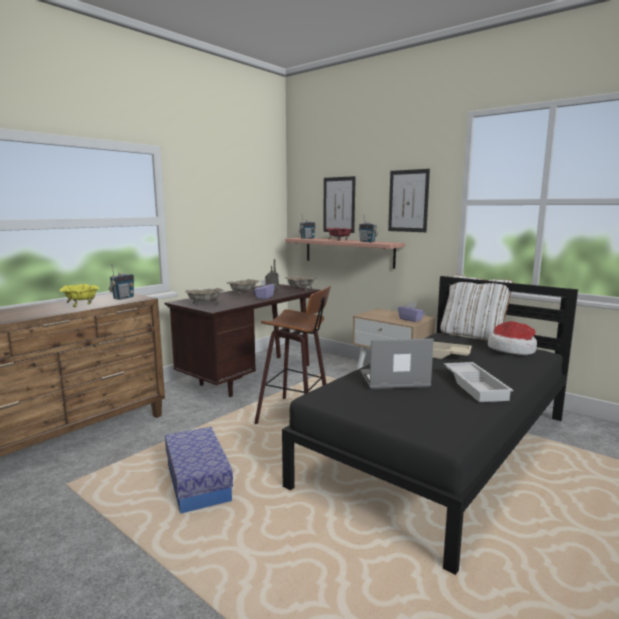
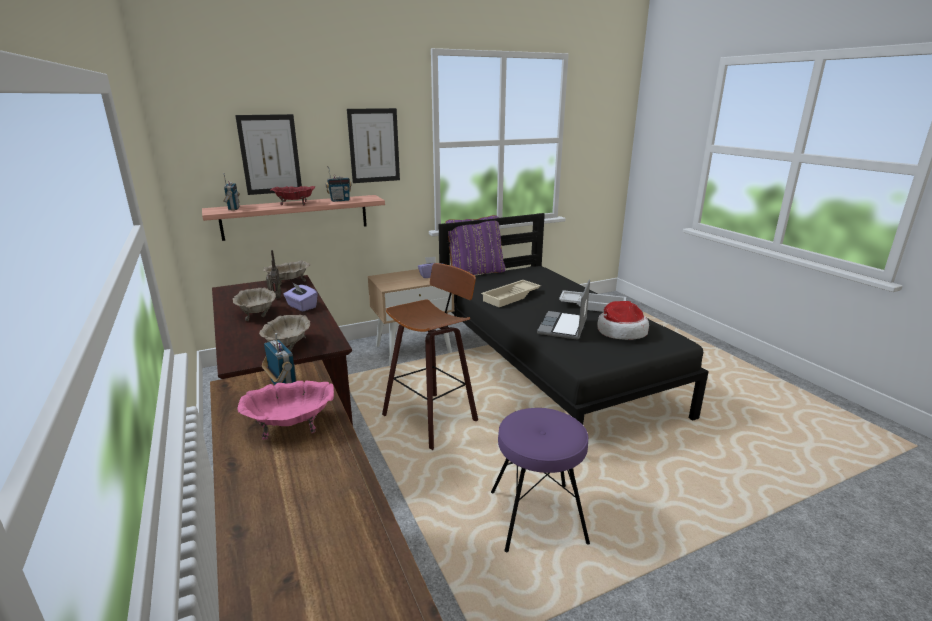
camera: 65 degrees left, 10 degrees up
yellow bowl [60,284,100,308] -> pink bowl [238,380,334,440]
storage box [165,427,233,514] -> purple stool [491,408,590,553]
white pillow [440,275,513,341] -> purple pillow [445,215,506,275]
hat [488,321,537,355] -> hat moved to [597,301,649,340]

